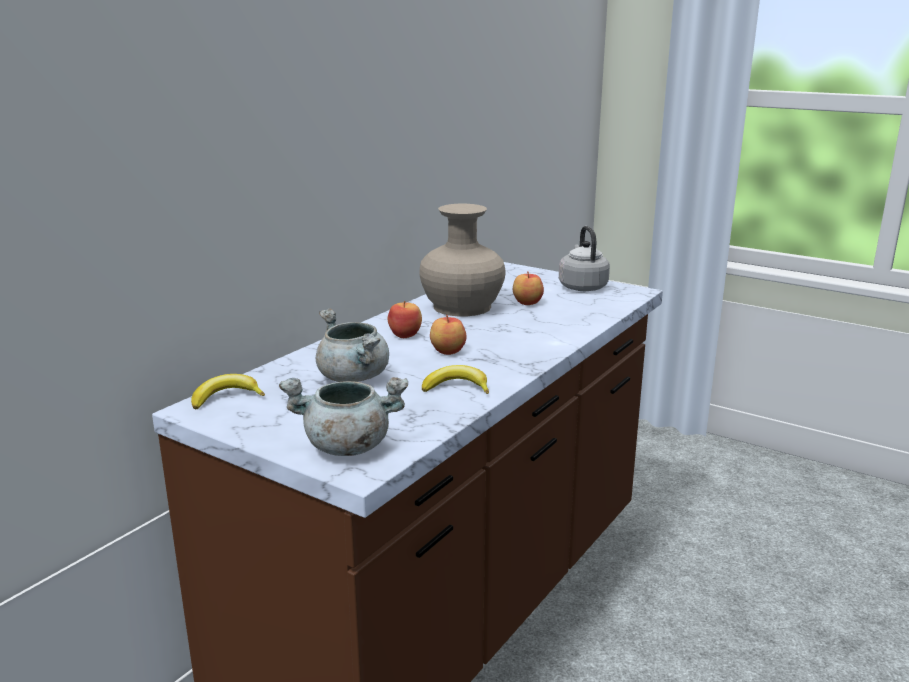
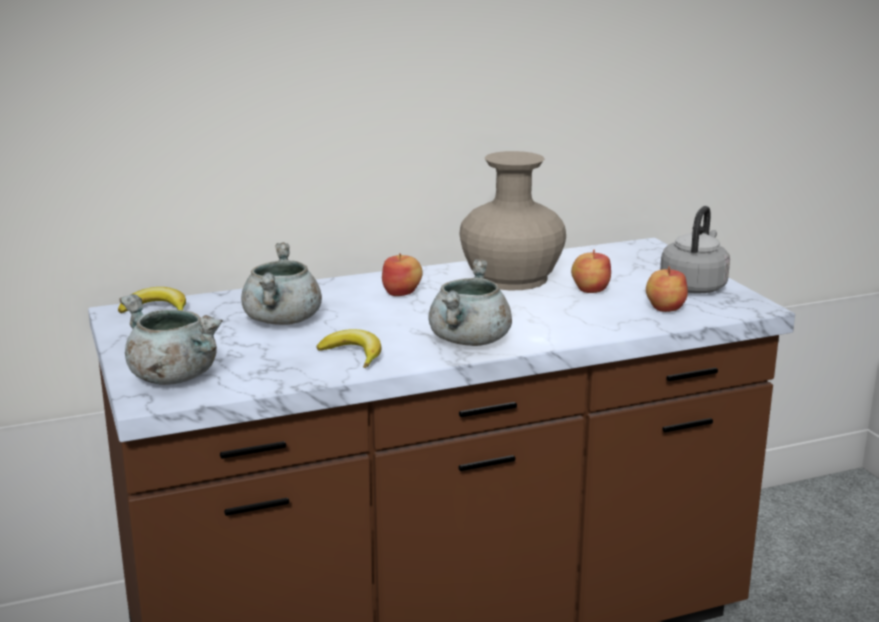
camera: 35 degrees right, 0 degrees up
apple [430,315,467,355] -> apple moved to [646,266,688,312]
none -> grey cooking pot [428,259,512,346]

